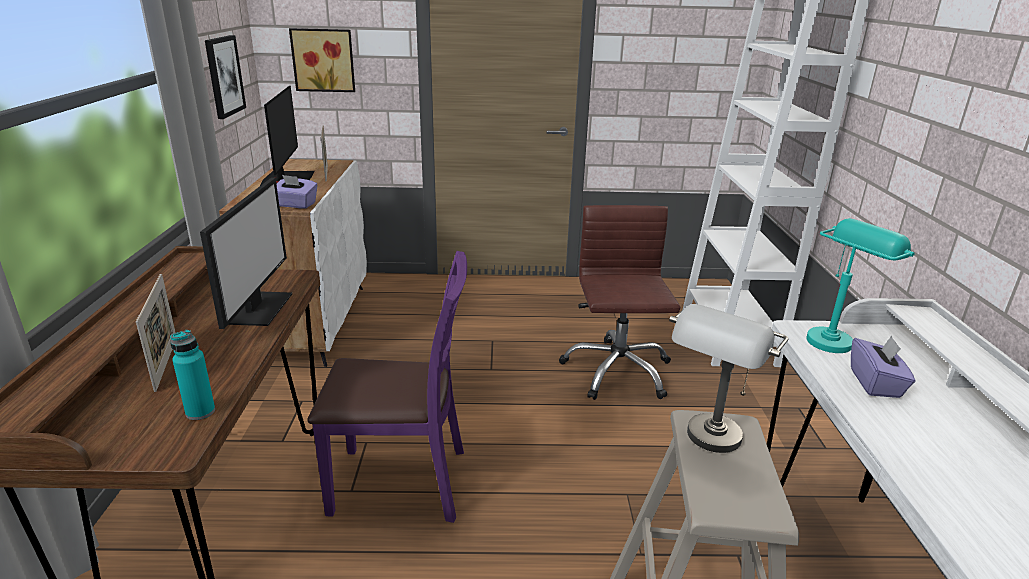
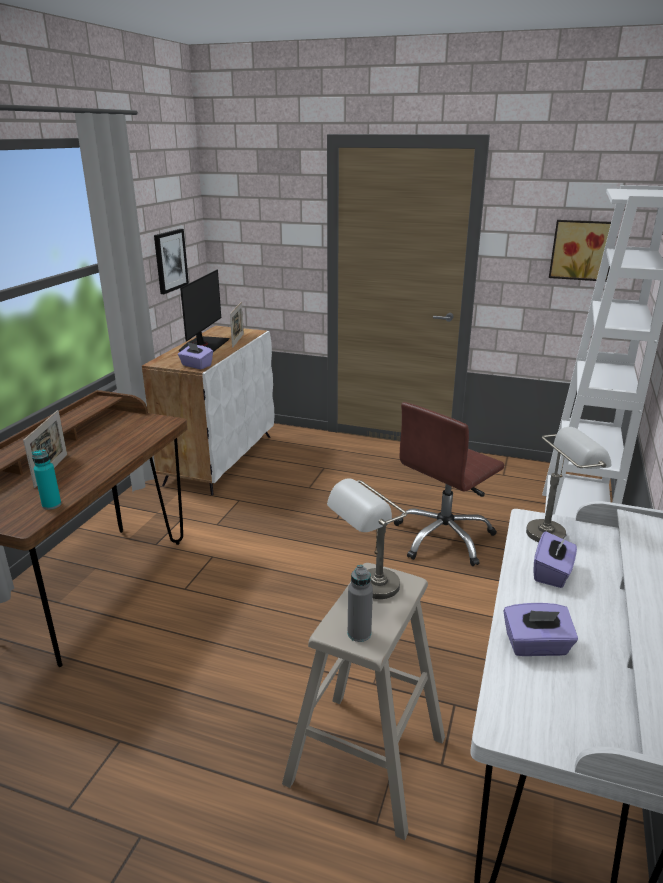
camera: 20 degrees right, 0 degrees up
monitor [200,178,292,329] -> none
picture [289,28,355,92] -> picture moved to [549,220,611,282]
purple chair [308,251,467,523] -> none
brown office chair [559,205,681,400] -> brown office chair turned 150 degrees counterclockwise [394,402,504,566]
turquoise table lamp [806,218,915,353] -> grey table lamp [526,427,611,542]
none -> grey bottle [348,565,373,642]
none -> purple tissue box [504,603,578,656]

